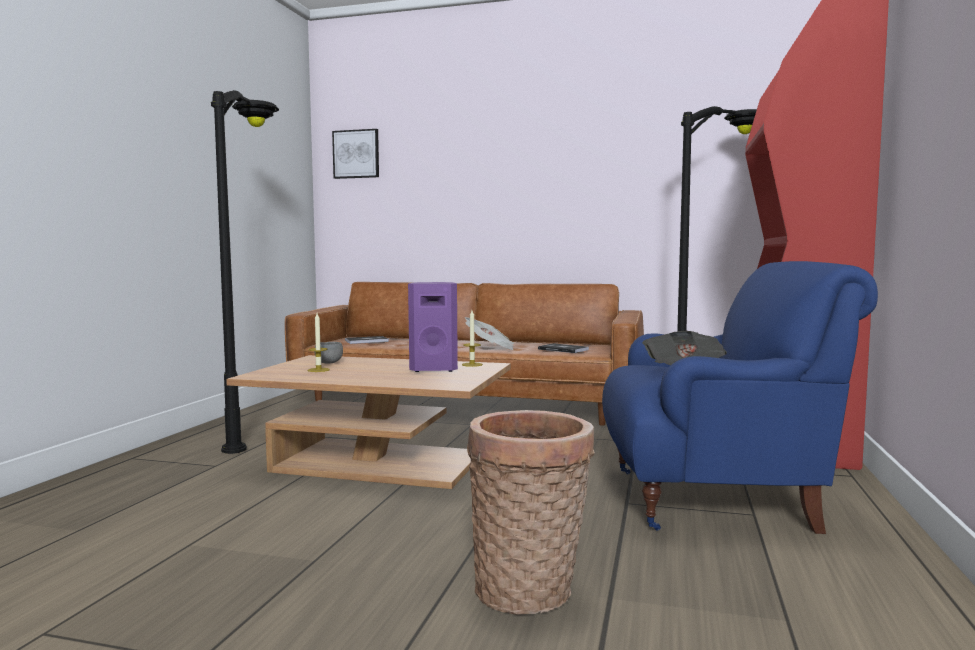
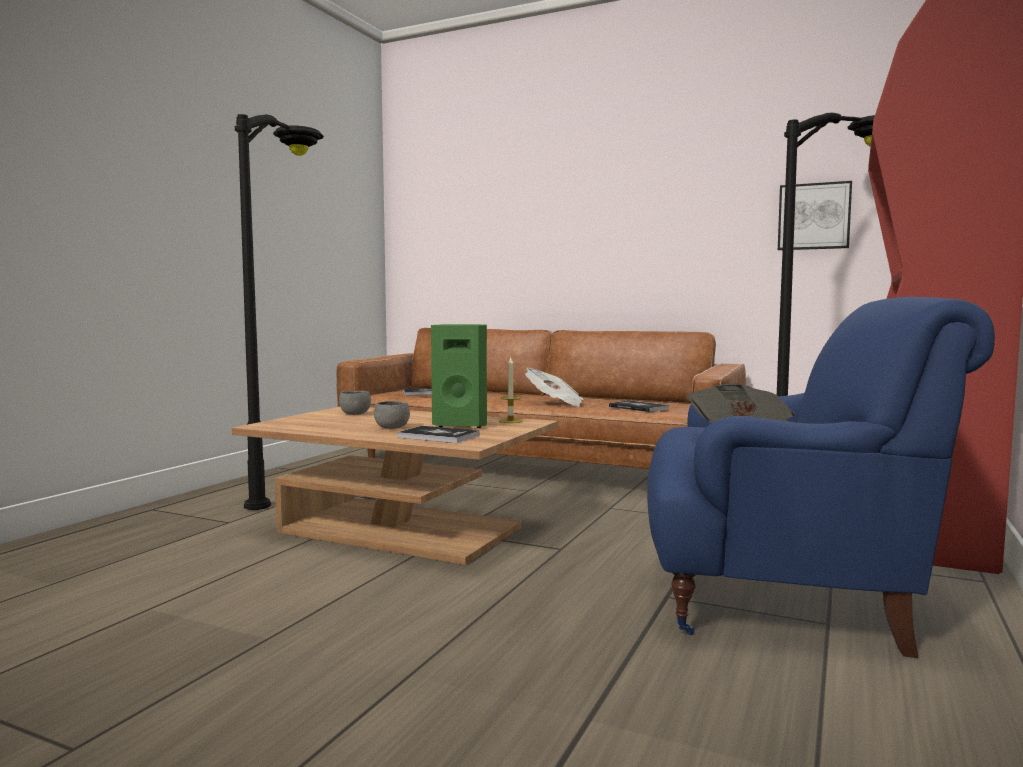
camera: 10 degrees right, 0 degrees up
candle [308,313,330,372] -> none
picture [332,129,379,179] -> picture moved to [778,181,852,250]
purple speaker [408,282,458,372] -> green speaker [431,324,487,428]
basket [467,410,595,615] -> none
none -> grey bowl [374,401,410,429]
none -> book [397,426,479,443]

